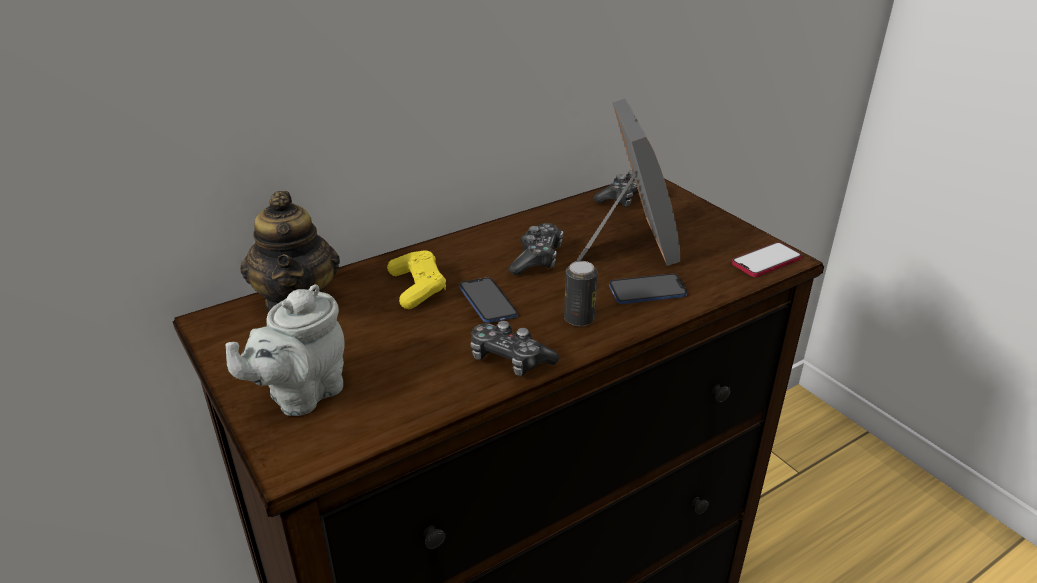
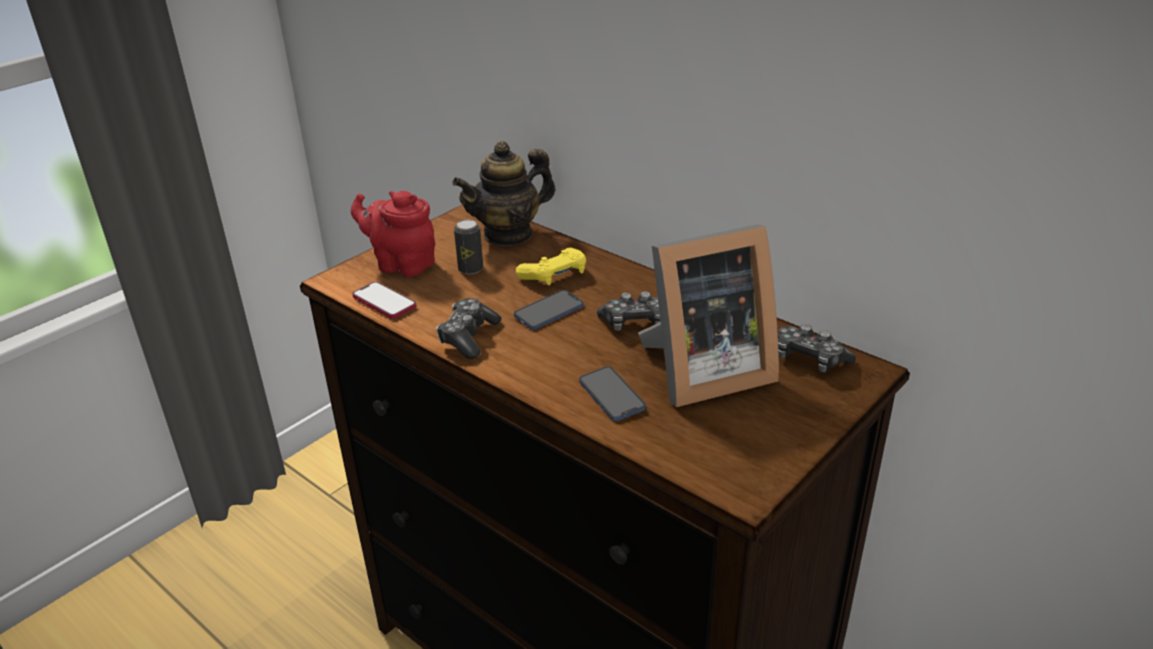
camera: 75 degrees right, 0 degrees up
grey teapot [225,284,345,416] -> red teapot [351,191,435,277]
can [564,261,598,326] -> can moved to [454,220,483,274]
phone [732,242,802,277] -> phone moved to [352,282,416,319]

